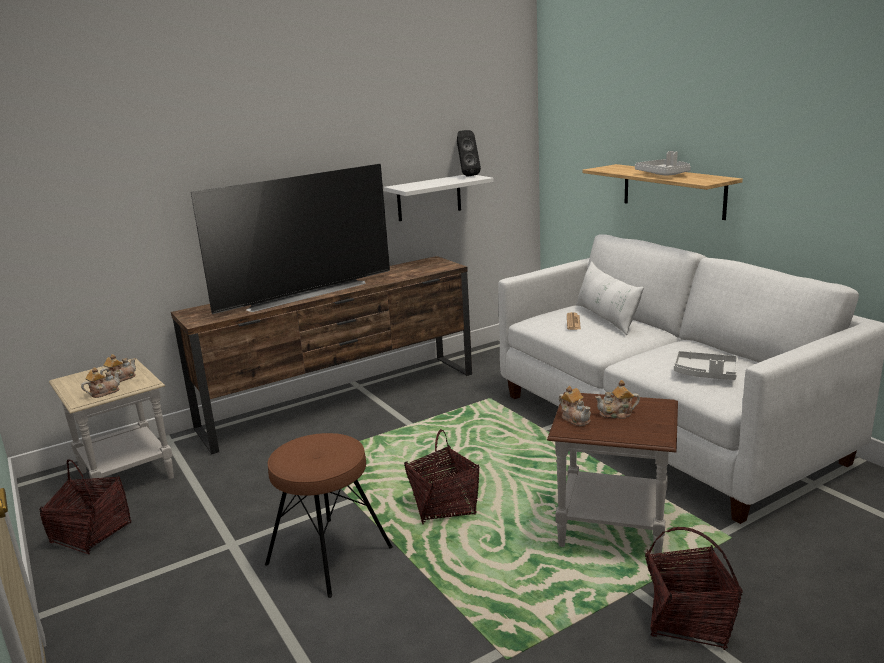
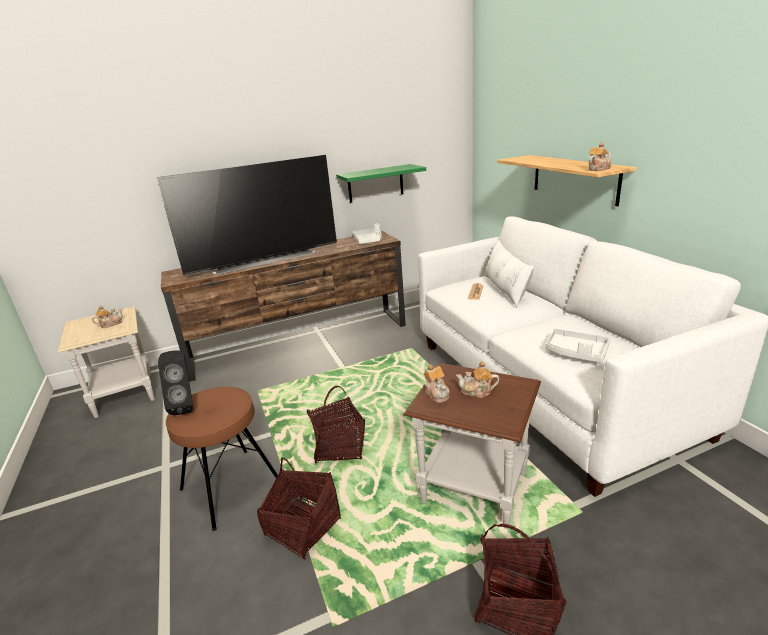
camera: 10 degrees right, 5 degrees up
basket [39,459,131,554] -> basket moved to [257,457,341,560]
teapot [81,367,120,398] -> teapot moved to [588,143,612,171]
white shelf [384,175,494,221] -> green shelf [336,164,426,203]
black speaker [457,130,481,177] -> black speaker moved to [158,350,193,415]
white tray [635,151,691,175] -> white tray moved to [352,223,382,244]

